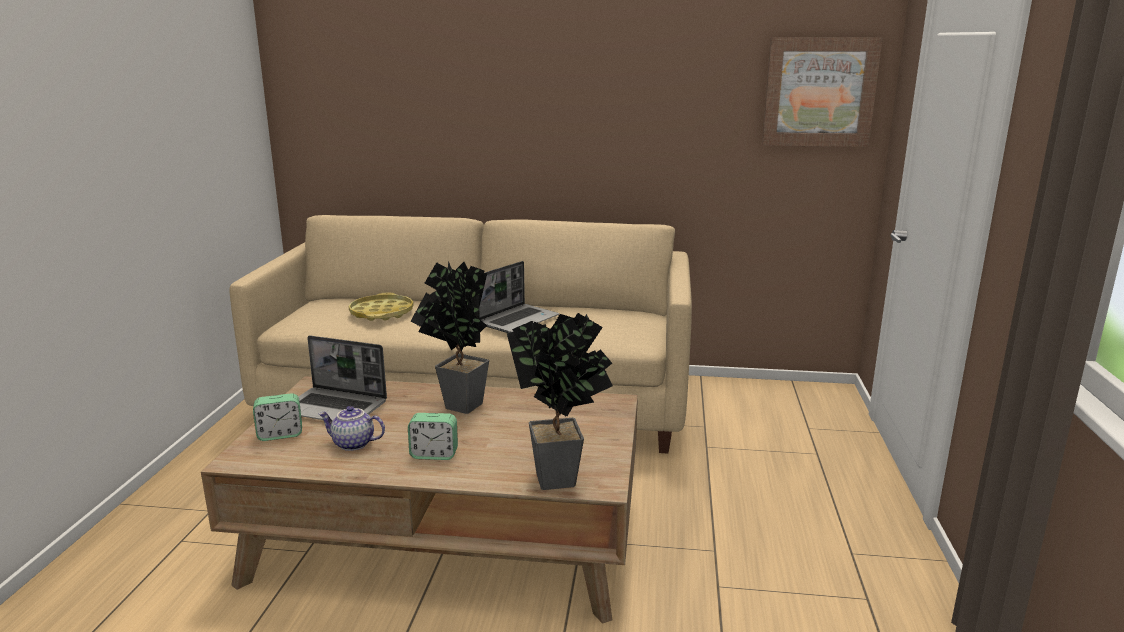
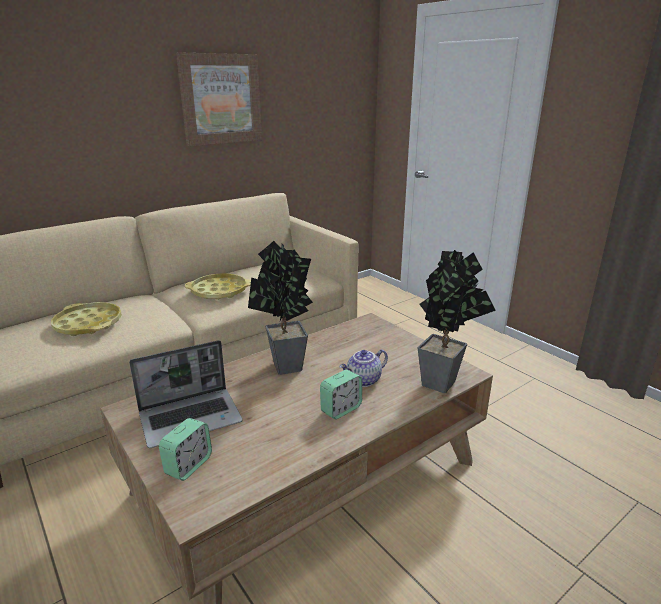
camera: 45 degrees left, 5 degrees up
teapot [319,406,385,451] -> teapot moved to [339,349,388,387]
laptop [479,261,559,333] -> yellow tray [185,273,251,300]
picture [762,37,883,147] -> picture moved to [176,52,262,146]

